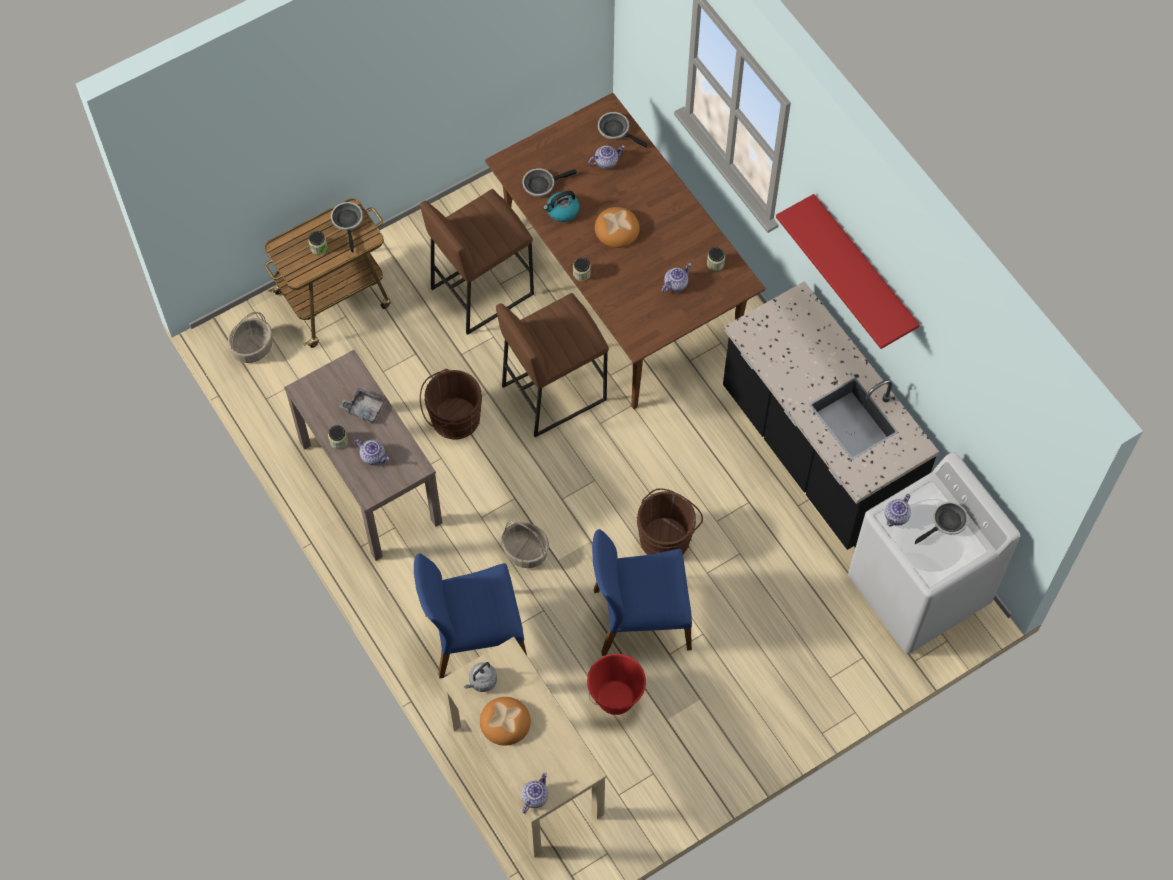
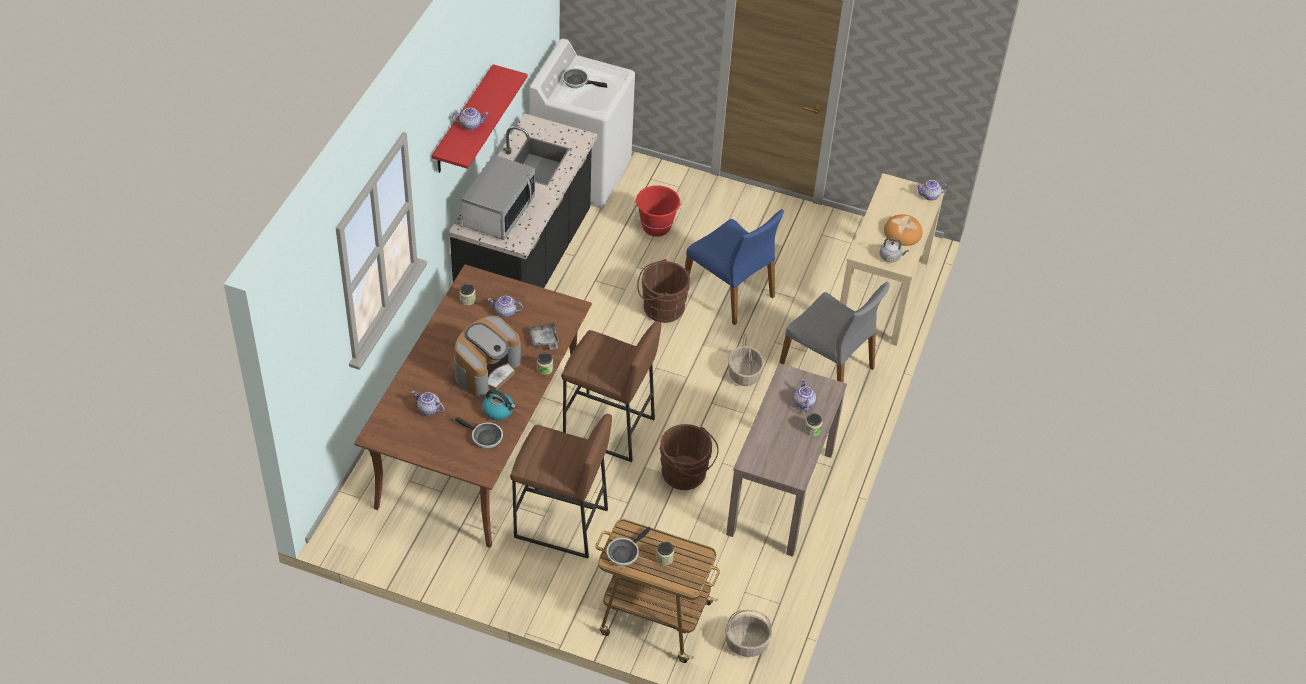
camera: 130 degrees left, 15 degrees down
grey tray [339,388,386,423] -> grey tray moved to [529,322,559,350]
blue chair [414,553,527,679] -> grey chair [779,281,890,383]
red bucket [587,654,646,715] -> red bucket moved to [635,185,681,237]
bread [595,207,640,248] -> coffee machine [454,316,521,398]
frying pan [598,112,647,147] -> none
teapot [885,494,911,526] -> teapot moved to [452,108,488,130]
none -> microwave [462,155,535,240]

